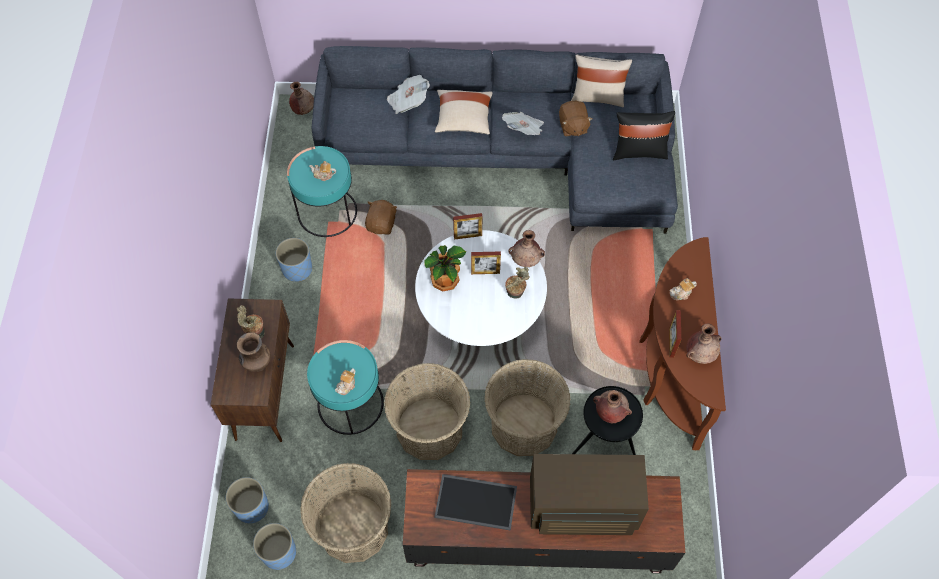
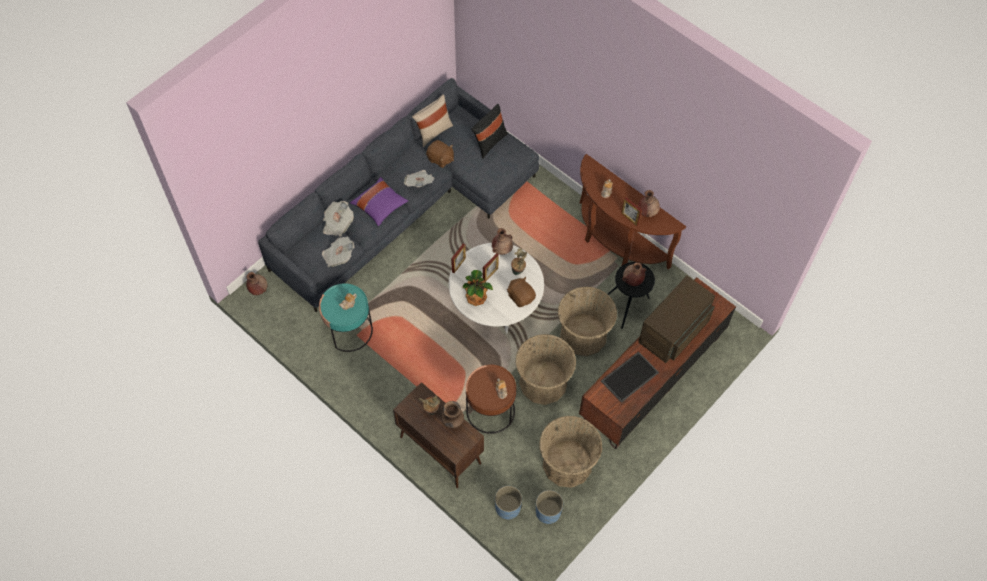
camera: 50 degrees left, 0 degrees up
blue planter [276,238,312,282] -> none
turquoise side table [307,340,384,435] -> brown side table [466,365,516,434]
brown plush toy [365,200,397,235] -> brown plush toy moved to [507,277,536,307]
beige pillow [435,90,493,135] -> purple pillow [350,177,408,226]
none -> newspaper [322,237,355,267]

